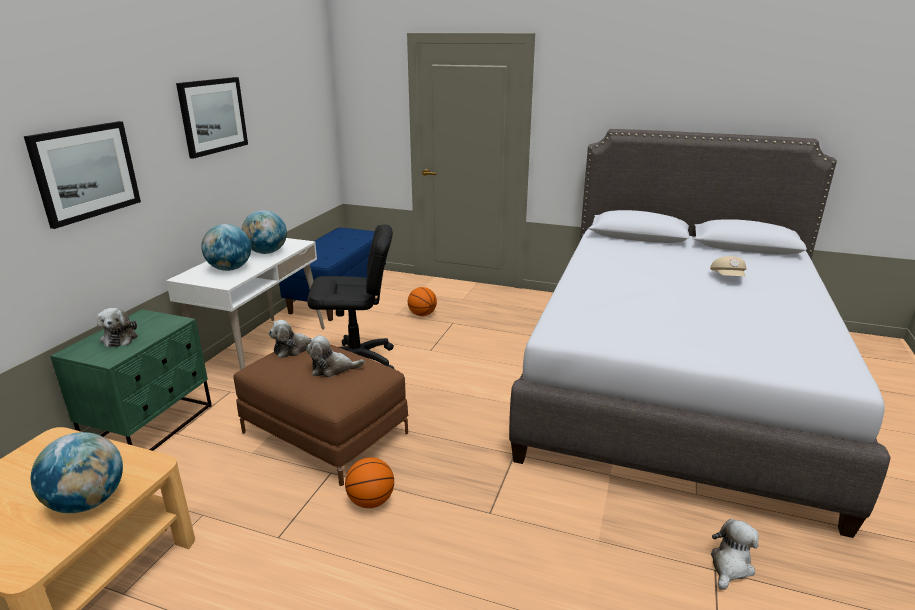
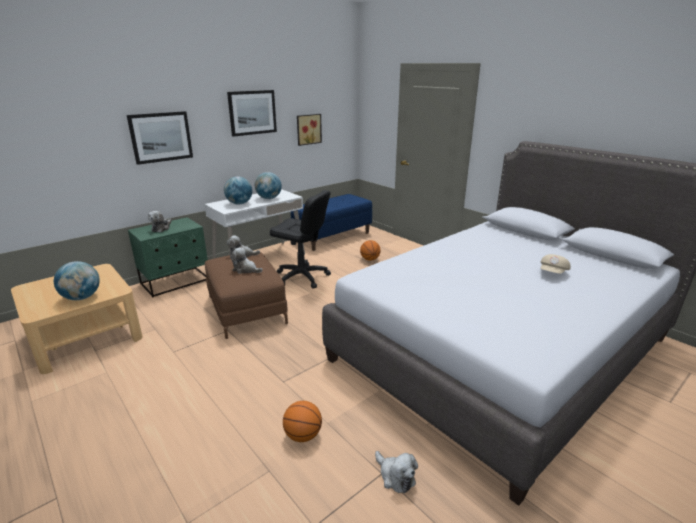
camera: 30 degrees right, 0 degrees up
basketball [345,457,394,508] -> basketball moved to [283,401,322,442]
plush toy [711,519,759,590] -> plush toy turned 75 degrees clockwise [375,451,418,493]
none -> picture [297,114,322,146]

